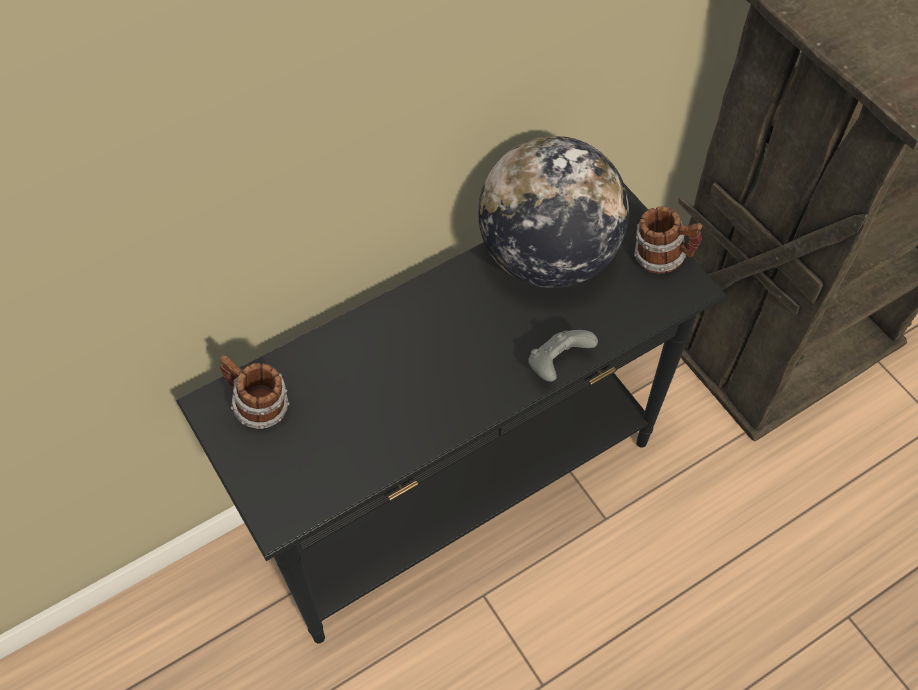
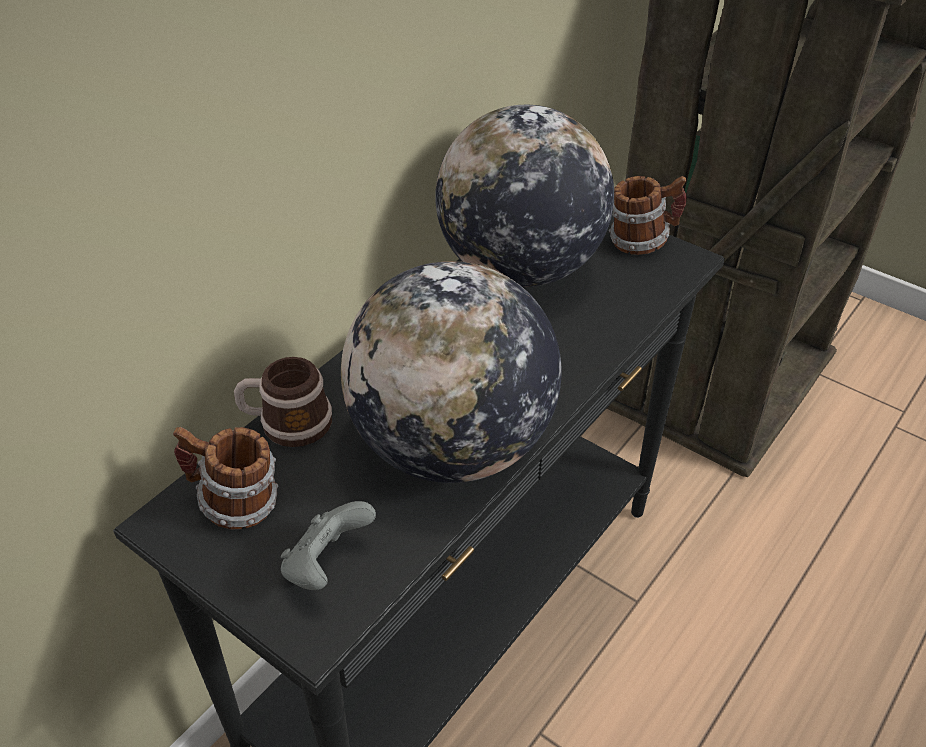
camera: 20 degrees left, 15 degrees down
grey game controller [528,330,598,382] -> grey game controller moved to [281,501,376,590]
none -> mug [234,357,332,447]
none -> globe [341,261,562,483]

